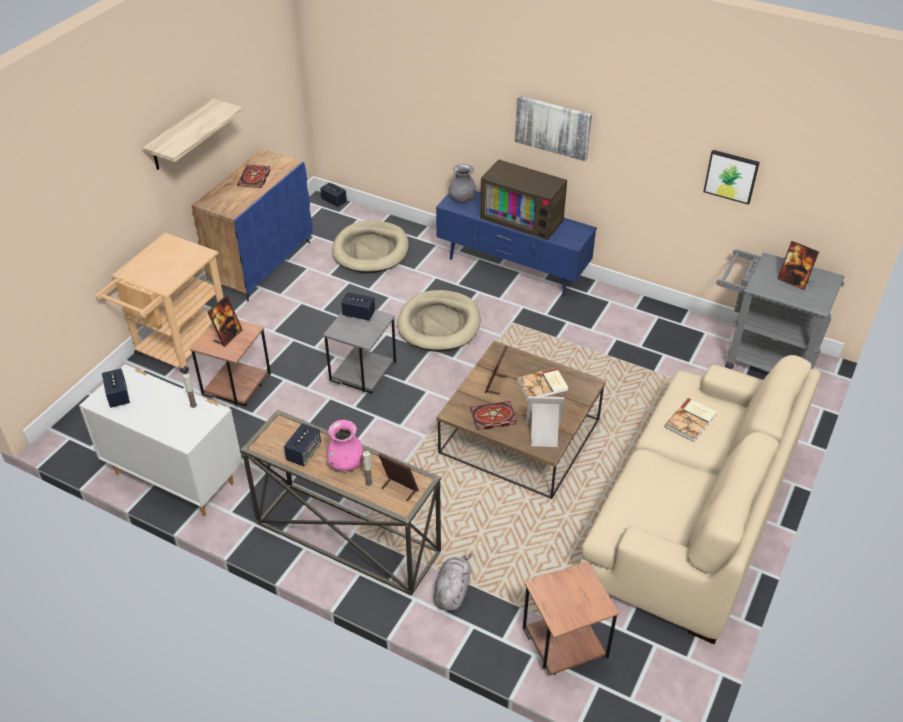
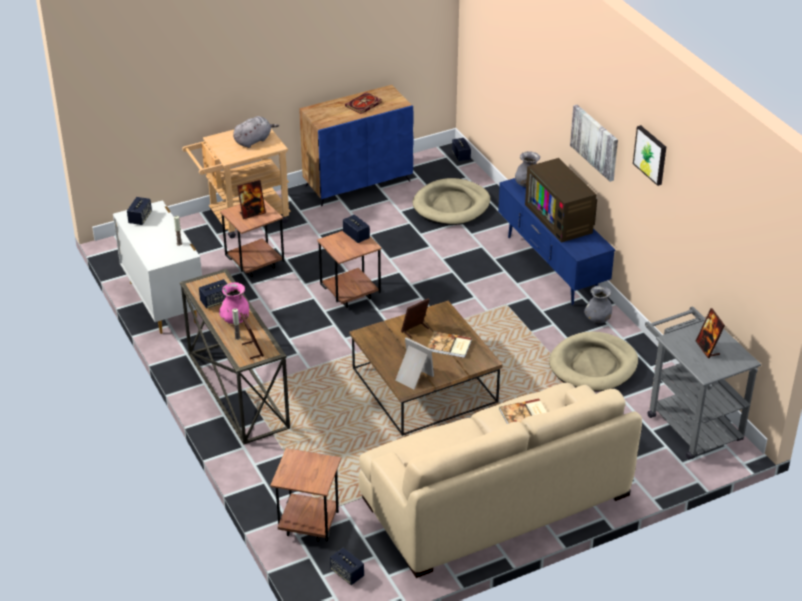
camera: 35 degrees right, 5 degrees down
shelf [143,98,243,170] -> none
grey side table [323,310,396,393] -> brown side table [317,231,382,308]
beige dog bed [397,290,480,352] -> beige dog bed moved to [549,331,638,391]
grey plush toy [434,554,472,611] -> grey plush toy moved to [233,116,279,148]
book [470,401,517,430] -> none
picture [703,150,760,205] -> picture moved to [633,125,666,186]
none -> speaker [330,548,364,585]
none -> grey vase [584,285,612,323]

